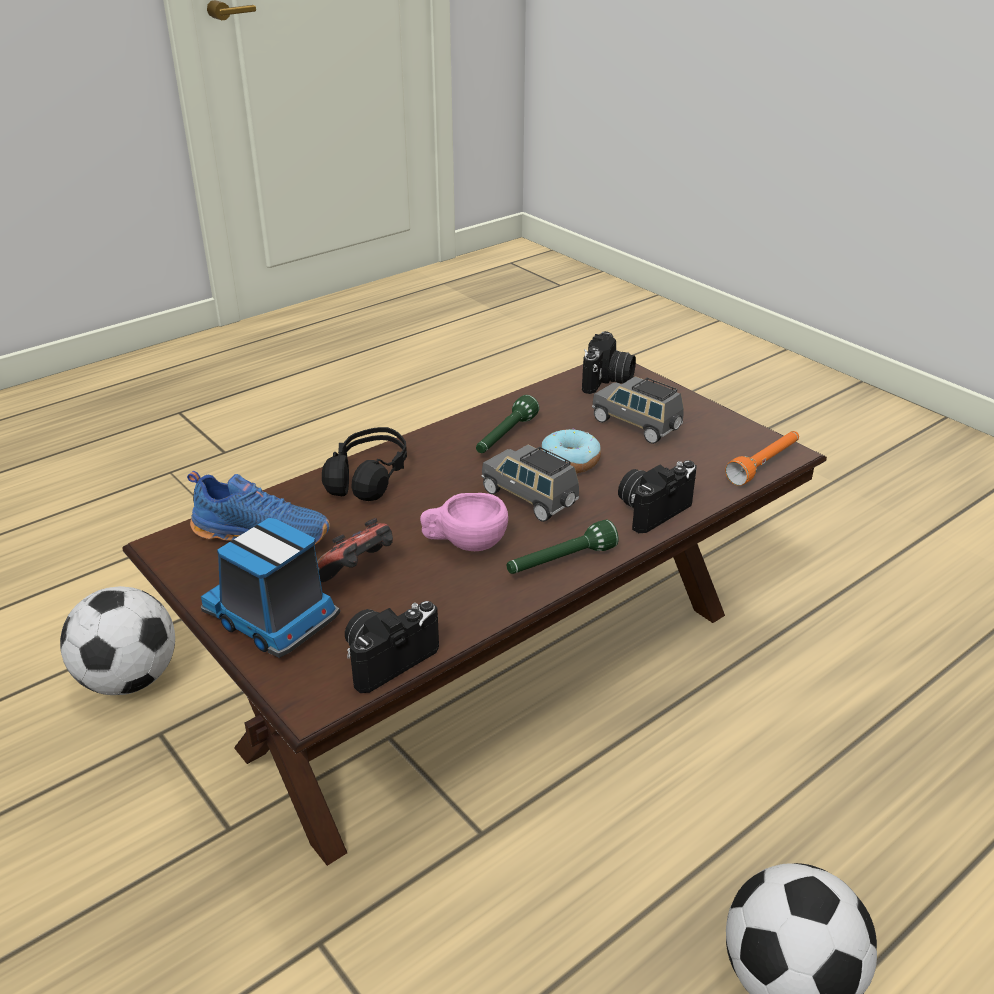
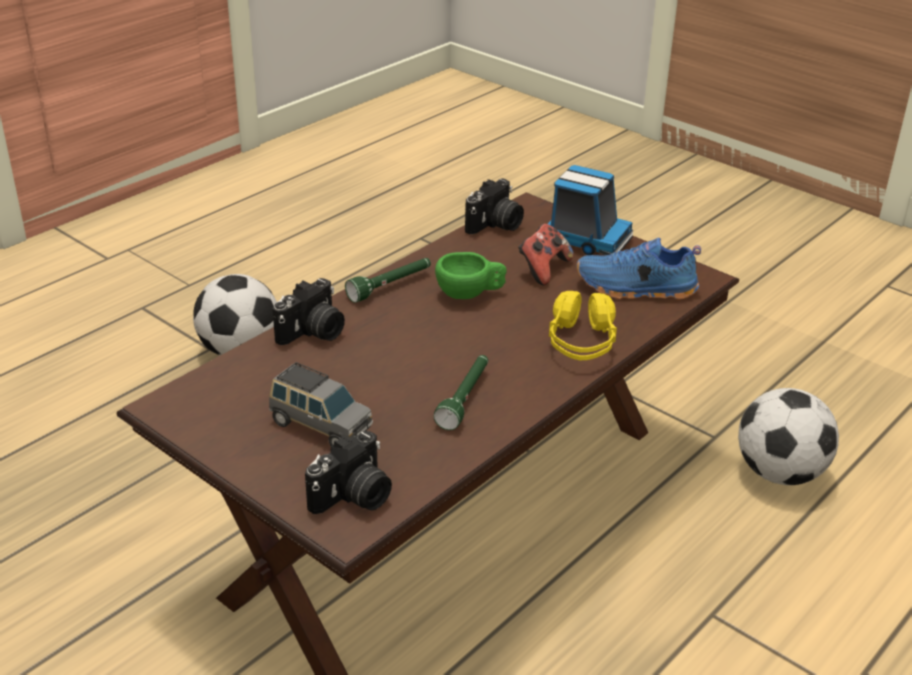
camera: 170 degrees right, 0 degrees up
black headphones [322,427,407,501] -> yellow headphones [549,291,617,361]
pink cup [420,493,508,551] -> green cup [435,252,507,299]
grey toy car [481,445,579,522] -> none
donut [541,428,601,473] -> none
camera [582,331,636,394] -> camera turned 150 degrees counterclockwise [305,431,392,514]
orange flashlight [725,431,799,486] -> none

